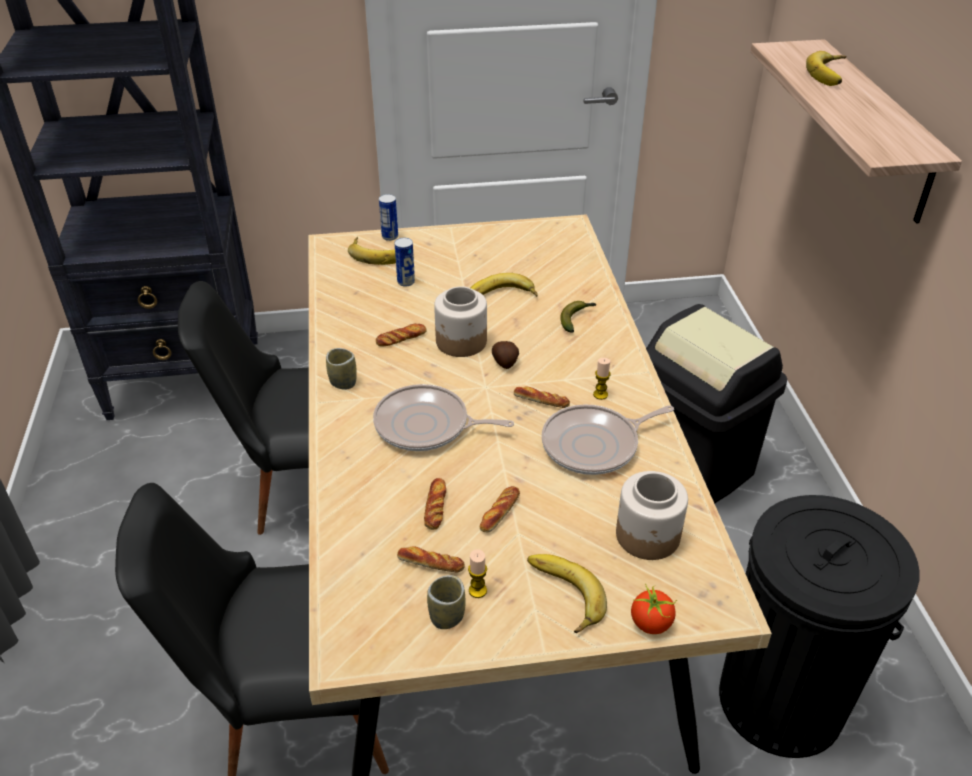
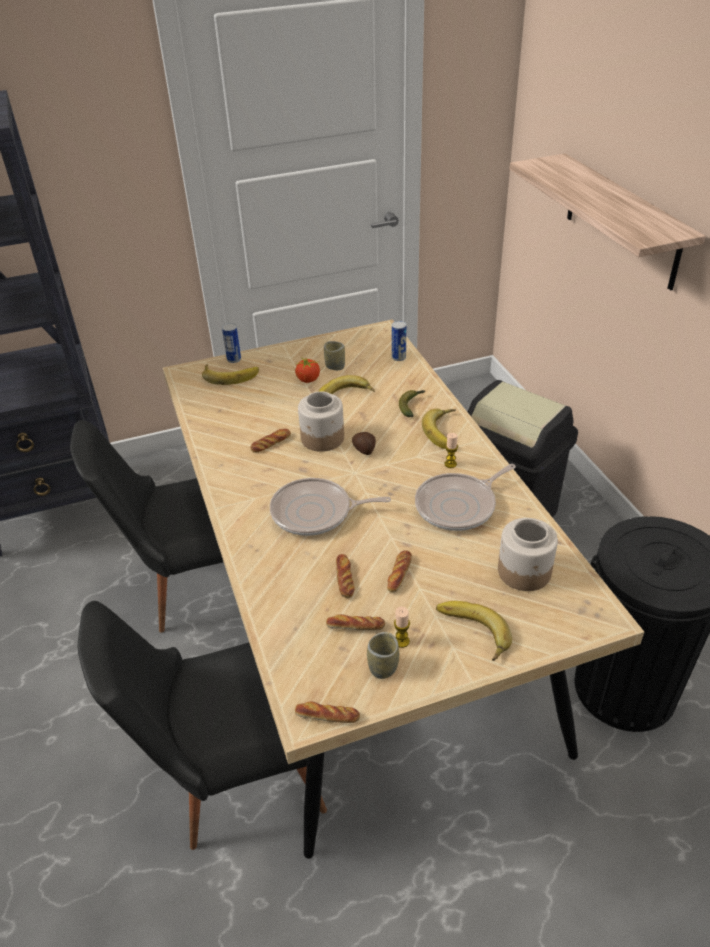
camera: 10 degrees left, 0 degrees up
cup [326,348,357,390] -> cup moved to [324,341,345,370]
can [394,238,415,287] -> can moved to [392,321,406,361]
bread [514,387,570,408] -> bread moved to [295,702,360,723]
tomato [631,584,678,634] -> tomato moved to [295,357,320,383]
banana [806,51,847,86] -> banana moved to [422,409,456,449]

